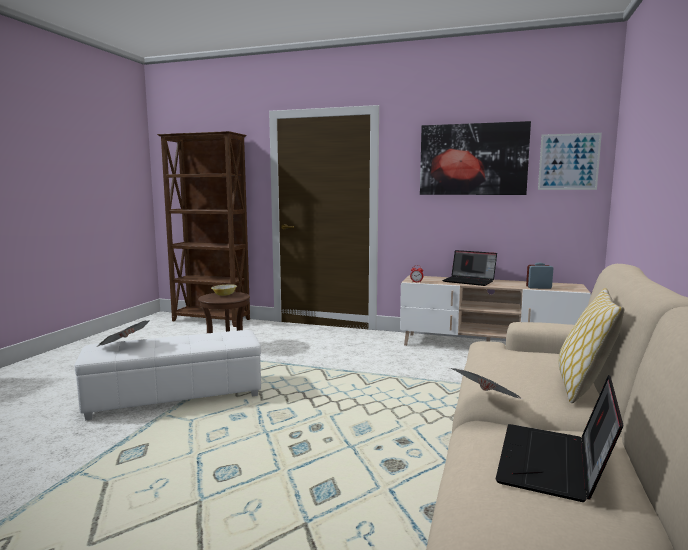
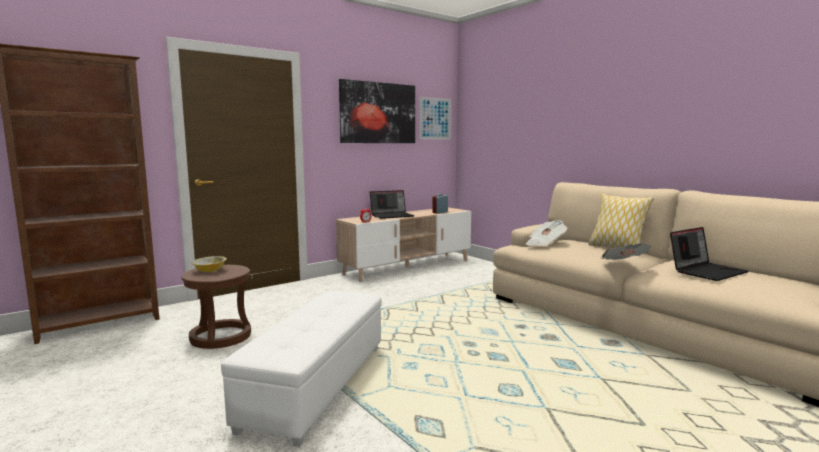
camera: 55 degrees left, 0 degrees up
newspaper [98,321,149,346] -> newspaper moved to [526,220,567,246]
laptop [496,375,623,502] -> laptop turned 90 degrees counterclockwise [670,227,748,281]

